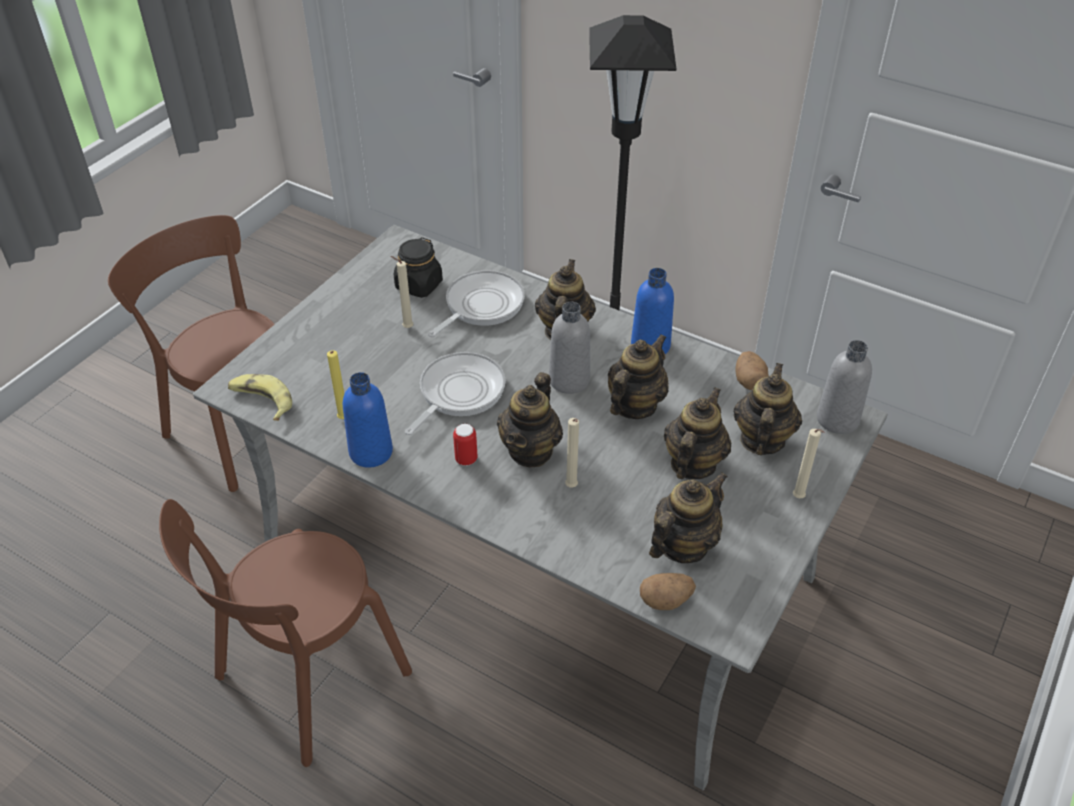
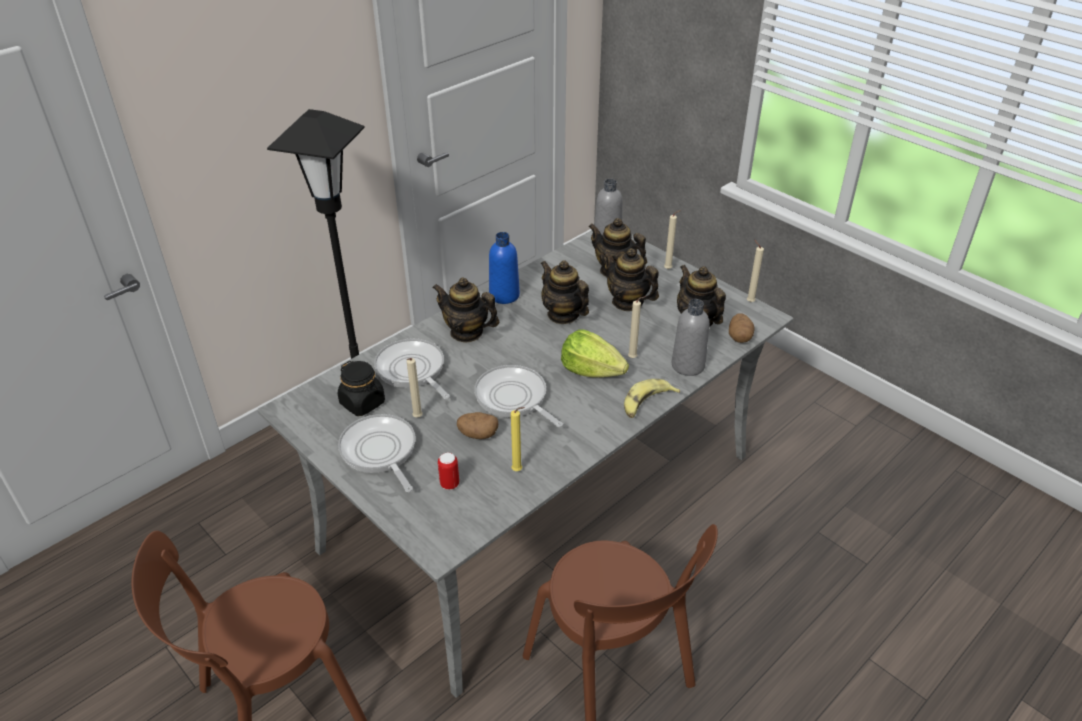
camera: 75 degrees left, 5 degrees down
banana [228,374,292,421] -> banana moved to [624,379,680,418]
blue bottle [343,372,393,468] -> none
can [453,424,477,466] -> can moved to [438,452,459,490]
teapot [497,372,563,467] -> lettuce [561,329,629,377]
grey bottle [549,302,590,394] -> grey bottle moved to [672,299,709,376]
potato [736,351,769,390] -> potato moved to [457,412,498,439]
none -> frying pan [338,414,416,492]
none -> beige candle [747,239,764,302]

